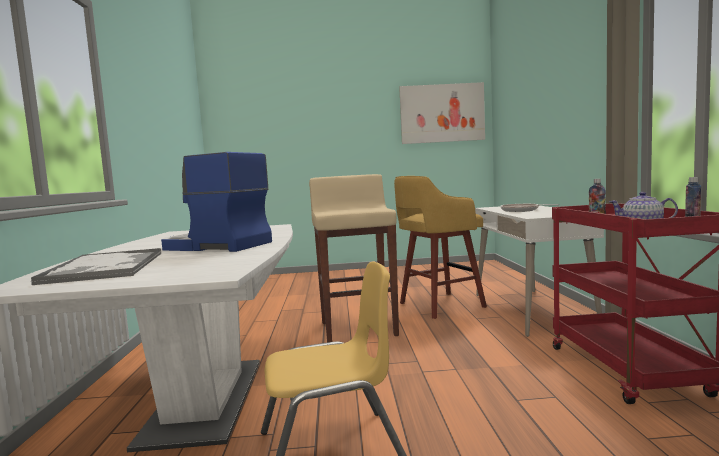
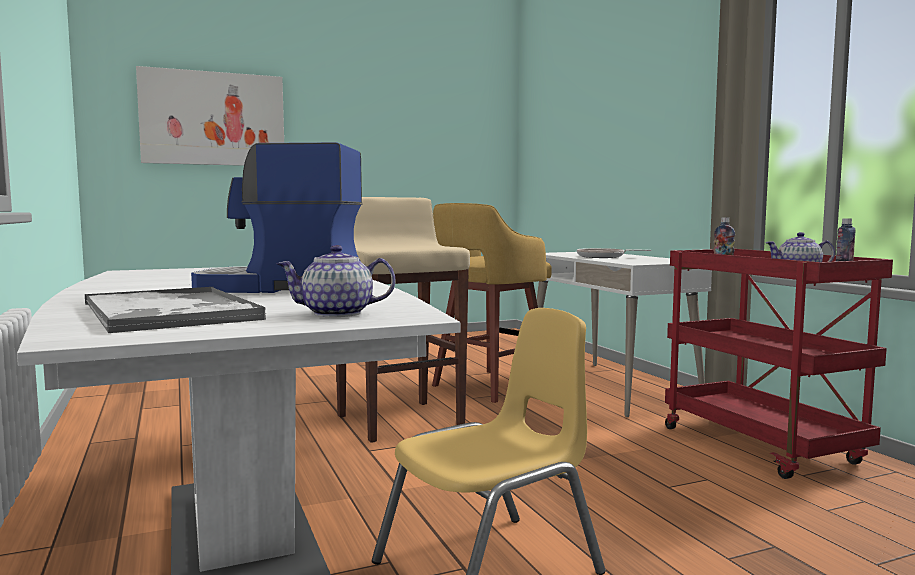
camera: 20 degrees left, 0 degrees up
picture [399,82,485,144] -> picture moved to [136,66,284,166]
none -> teapot [276,245,395,317]

